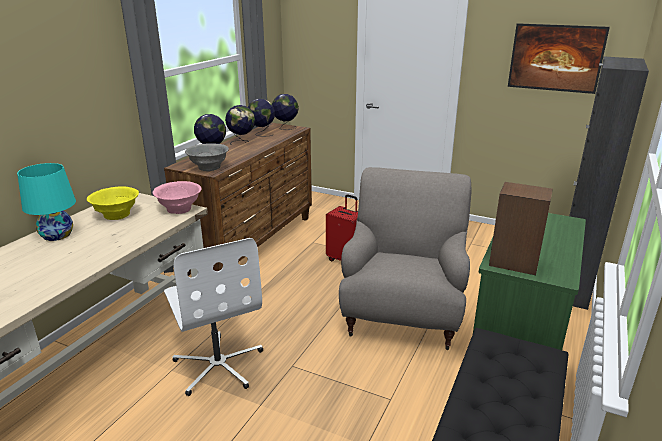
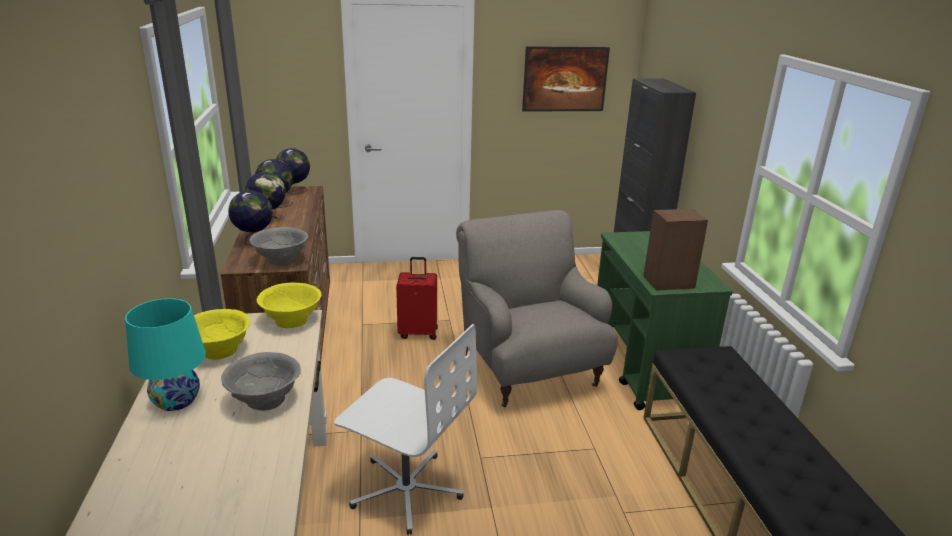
camera: 35 degrees left, 0 degrees up
pink bowl [153,181,202,214] -> yellow bowl [257,283,321,328]
none -> grey bowl [221,352,301,411]

